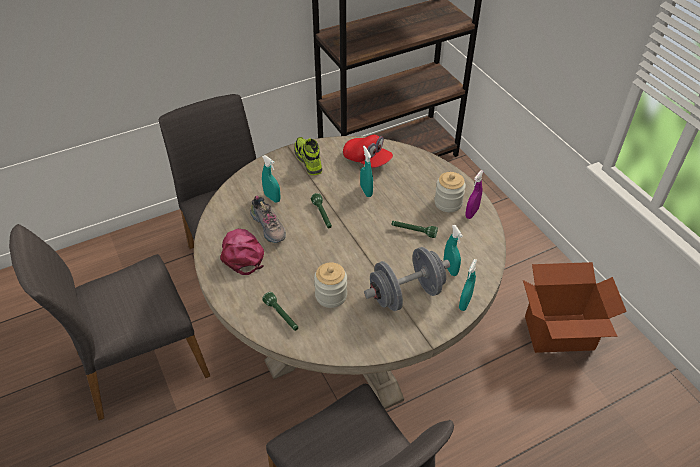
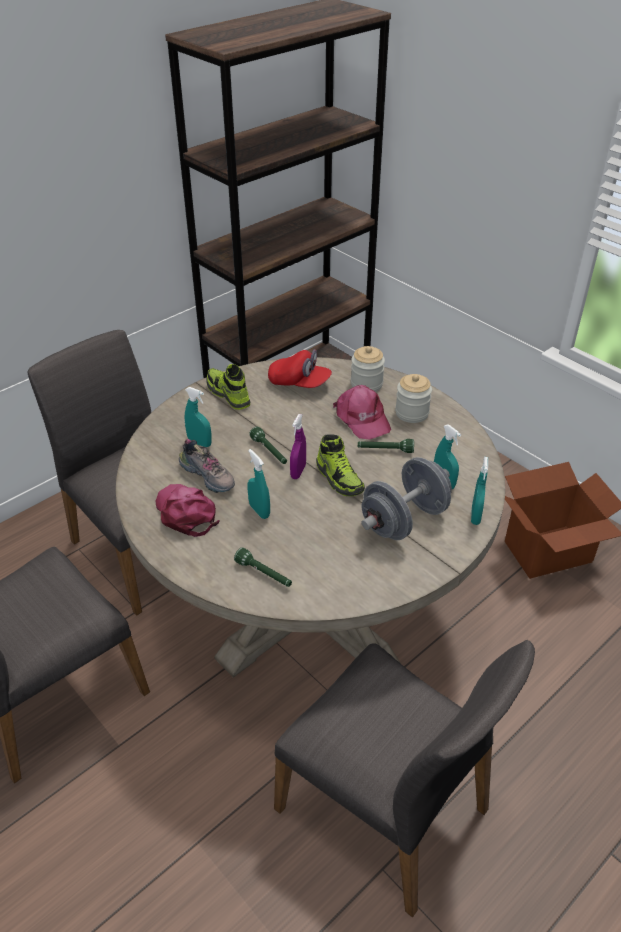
camera: 15 degrees left, 5 degrees down
jar [314,262,347,308] -> jar moved to [351,346,385,392]
turquoise spray bottle [360,146,373,197] -> turquoise spray bottle moved to [247,449,270,519]
purple spray bottle [465,170,484,219] -> purple spray bottle moved to [290,414,306,479]
none -> shoe [316,434,365,496]
none -> pink cap [333,385,391,439]

